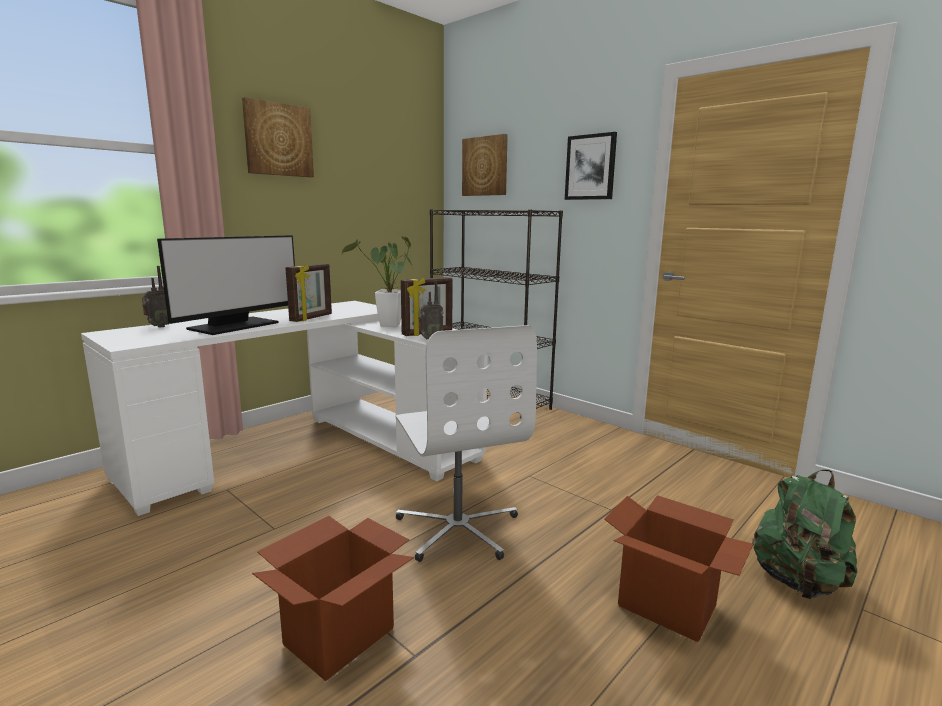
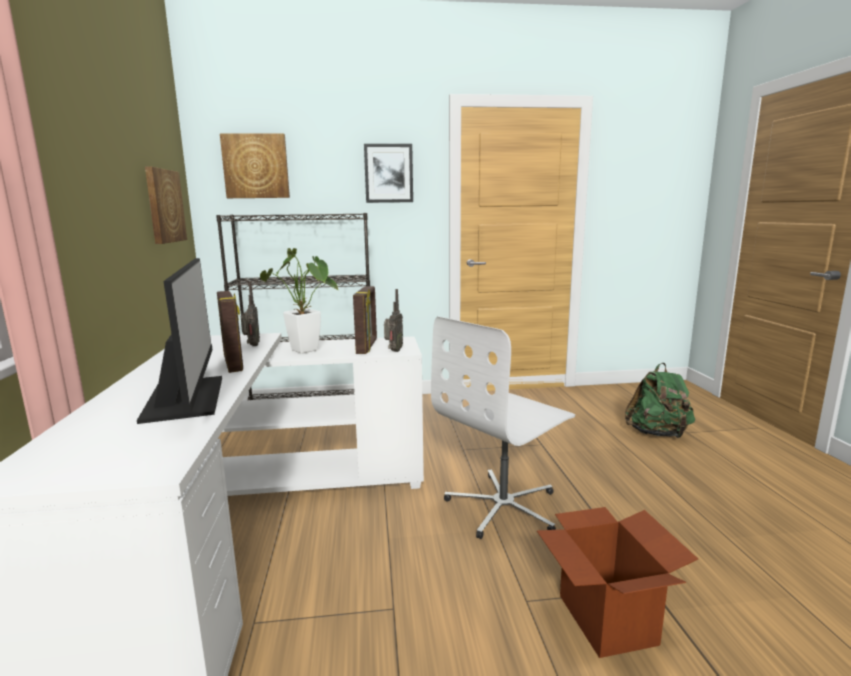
camera: 50 degrees left, 0 degrees up
radio [142,266,169,328] -> radio moved to [241,282,260,346]
picture [242,97,314,177] -> picture moved to [145,166,187,244]
white office chair [396,325,537,562] -> white office chair turned 120 degrees clockwise [431,316,575,539]
cardboard box [604,495,753,642] -> none

